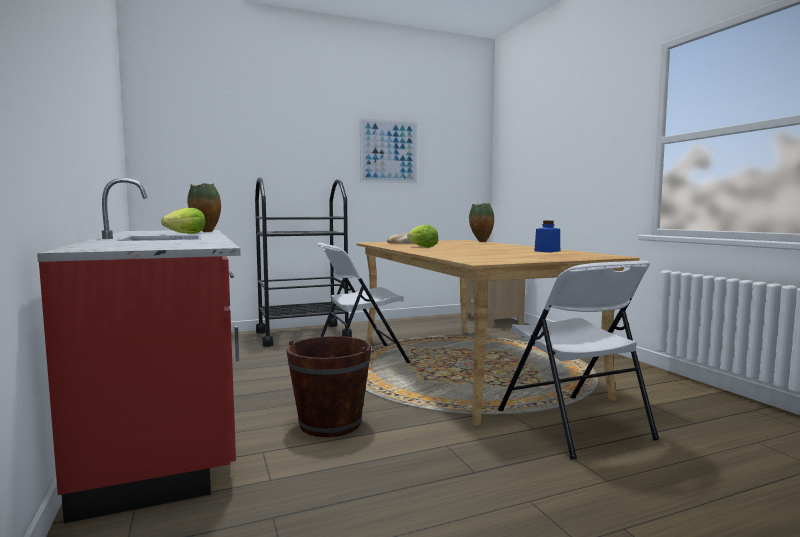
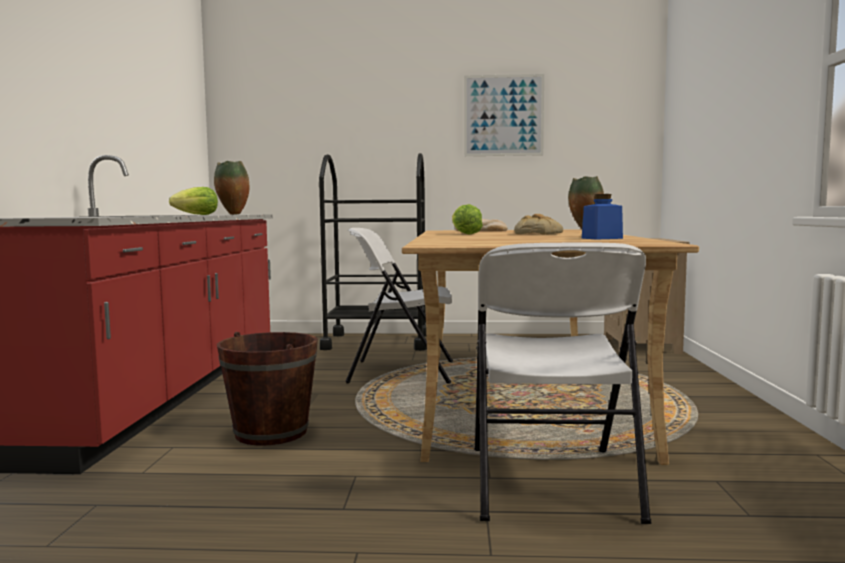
camera: 25 degrees right, 0 degrees up
none -> bread [514,214,563,235]

